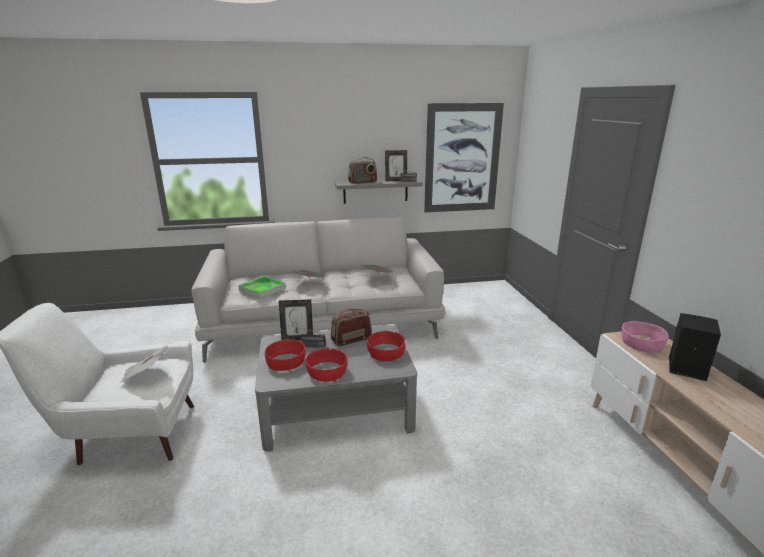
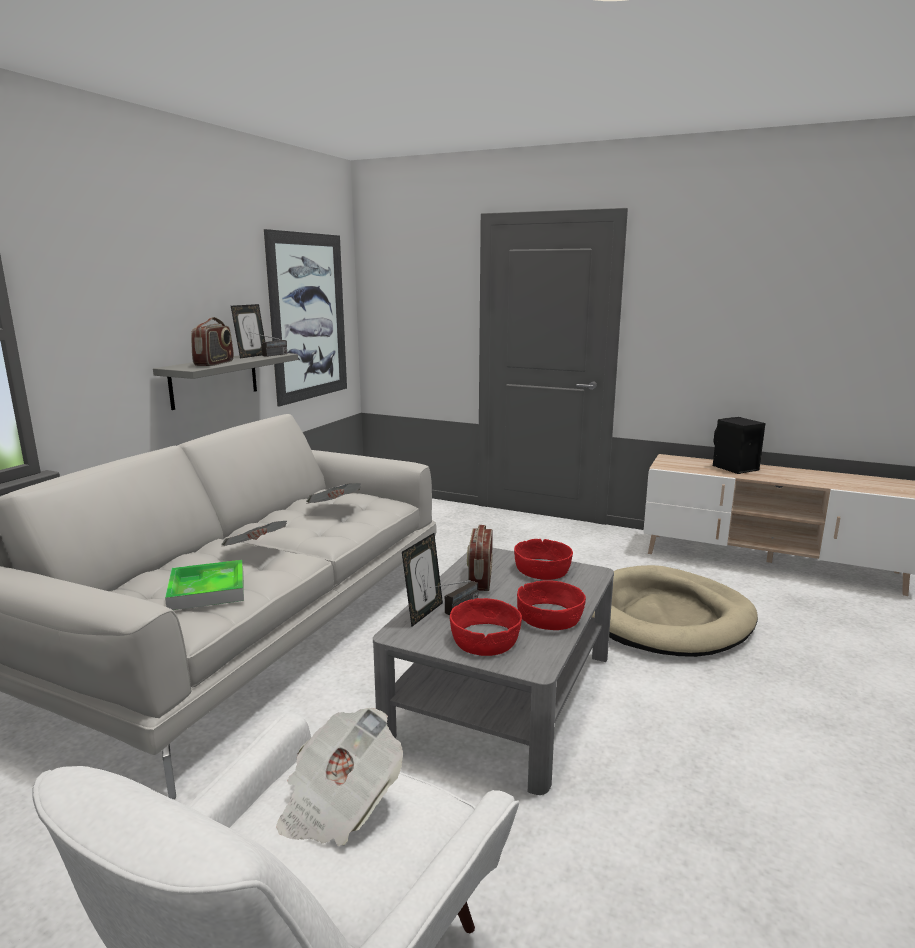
camera: 55 degrees left, 5 degrees down
pink bowl [622,321,668,353] -> none
none -> beige dog bed [592,565,758,657]

